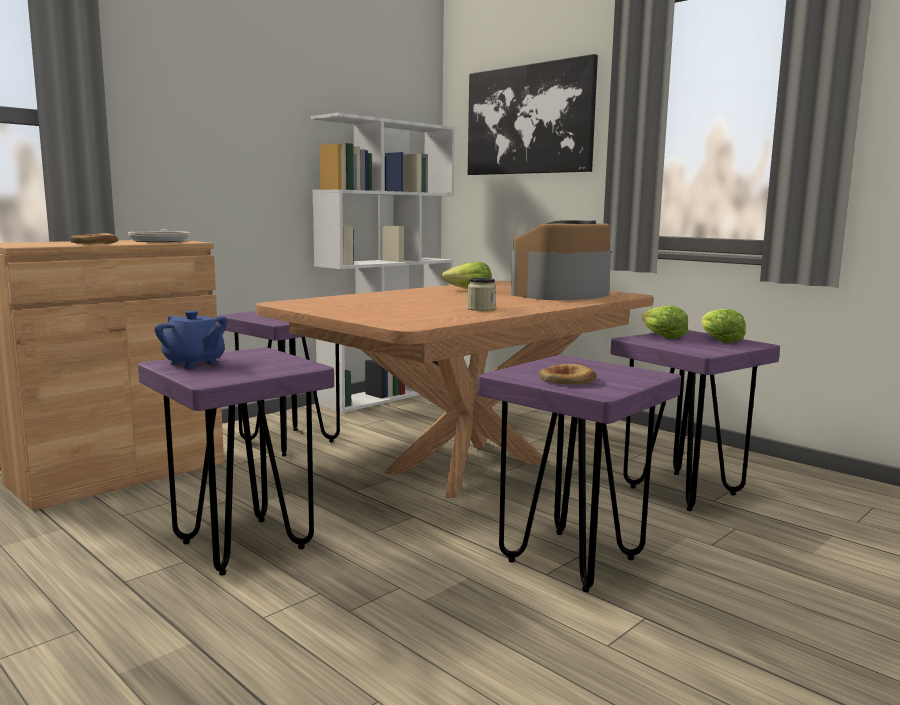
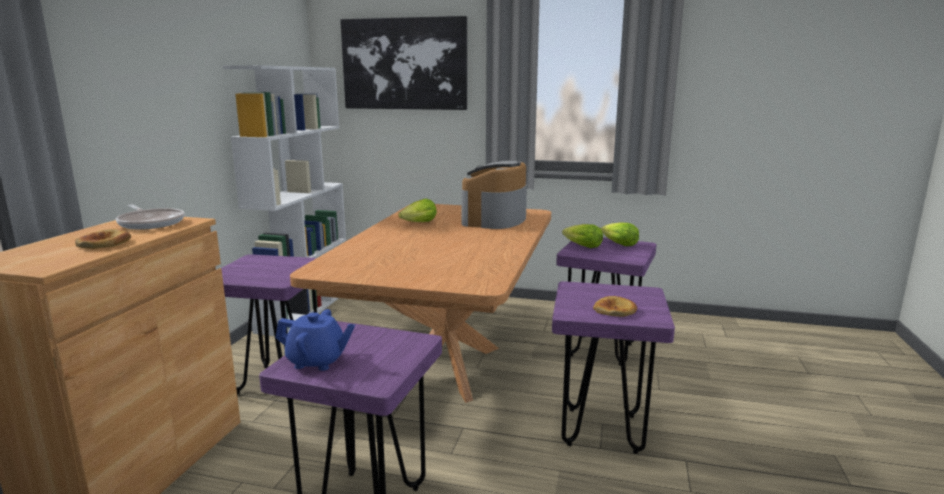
camera: 30 degrees left, 5 degrees up
jar [467,278,496,311] -> none

